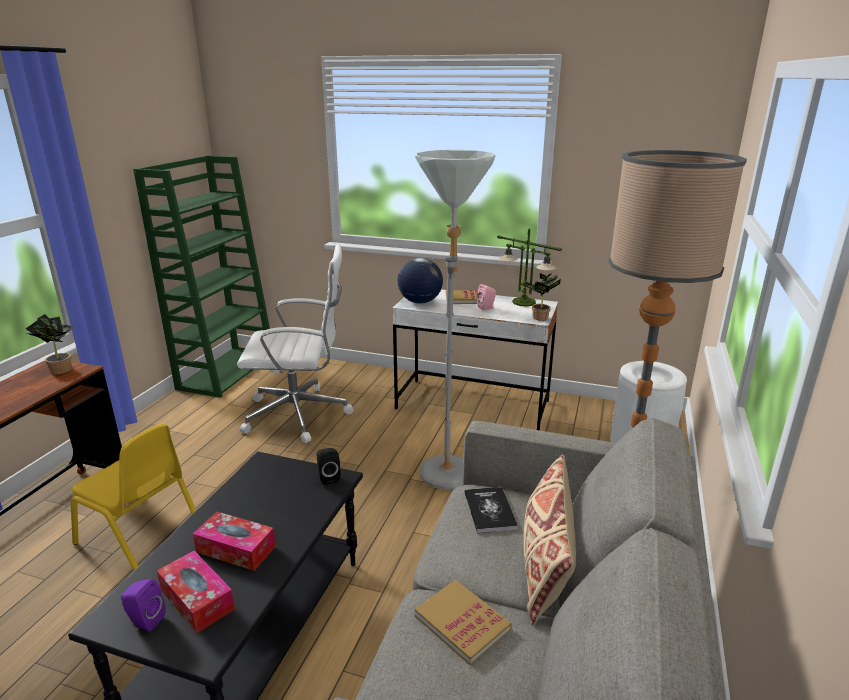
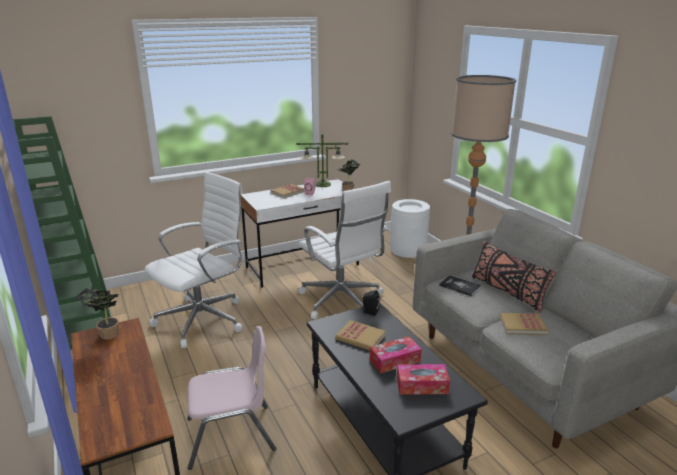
camera: 45 degrees left, 0 degrees up
yellow chair [71,423,196,571] -> pink chair [187,326,277,470]
purple speaker [121,579,166,632] -> none
globe [398,258,443,304] -> none
grey floor lamp [415,150,496,489] -> white office chair [298,181,391,319]
beige pillow [524,454,576,625] -> black pillow [472,241,557,312]
none -> book [336,320,386,350]

